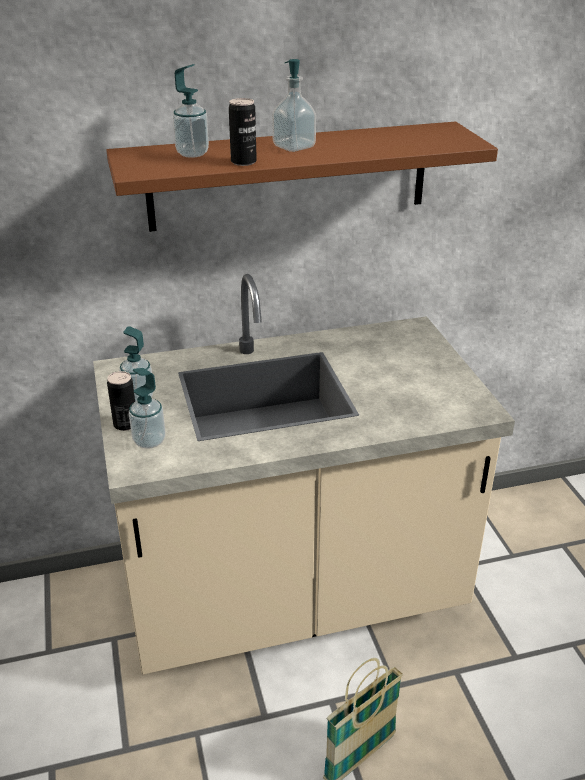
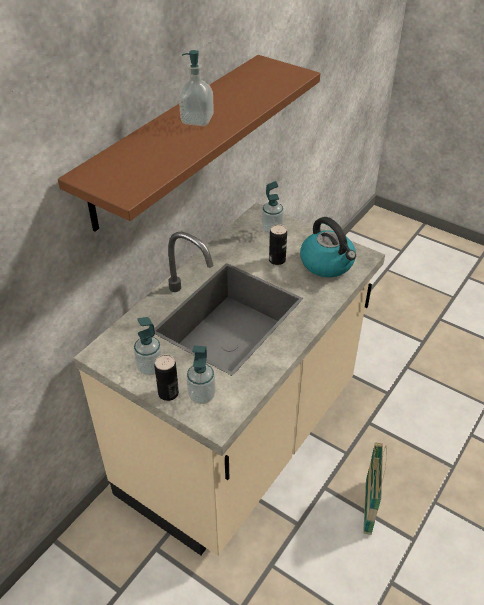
camera: 40 degrees left, 10 degrees up
soap dispenser [173,64,209,158] -> soap dispenser moved to [262,181,284,234]
can [229,98,257,166] -> can moved to [269,224,287,265]
none -> kettle [300,217,356,277]

